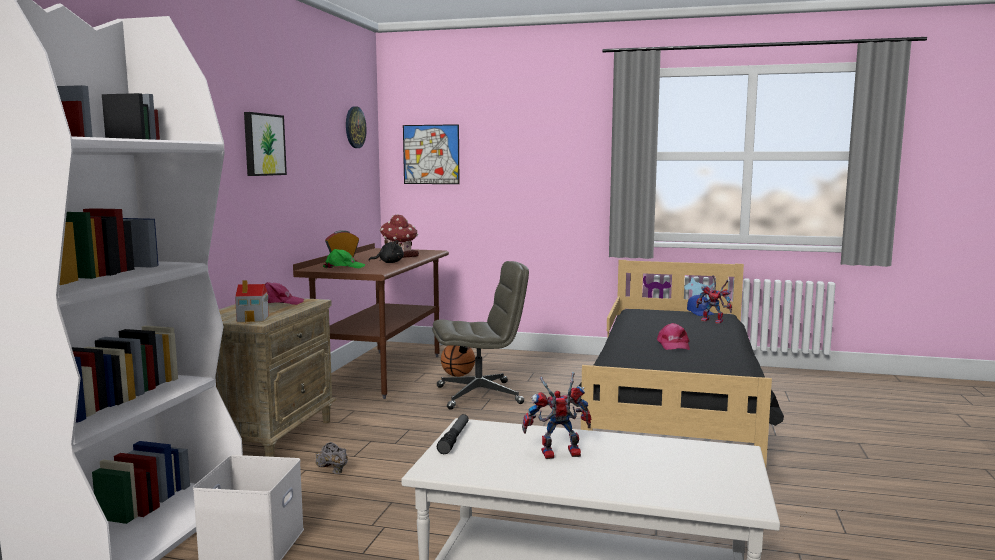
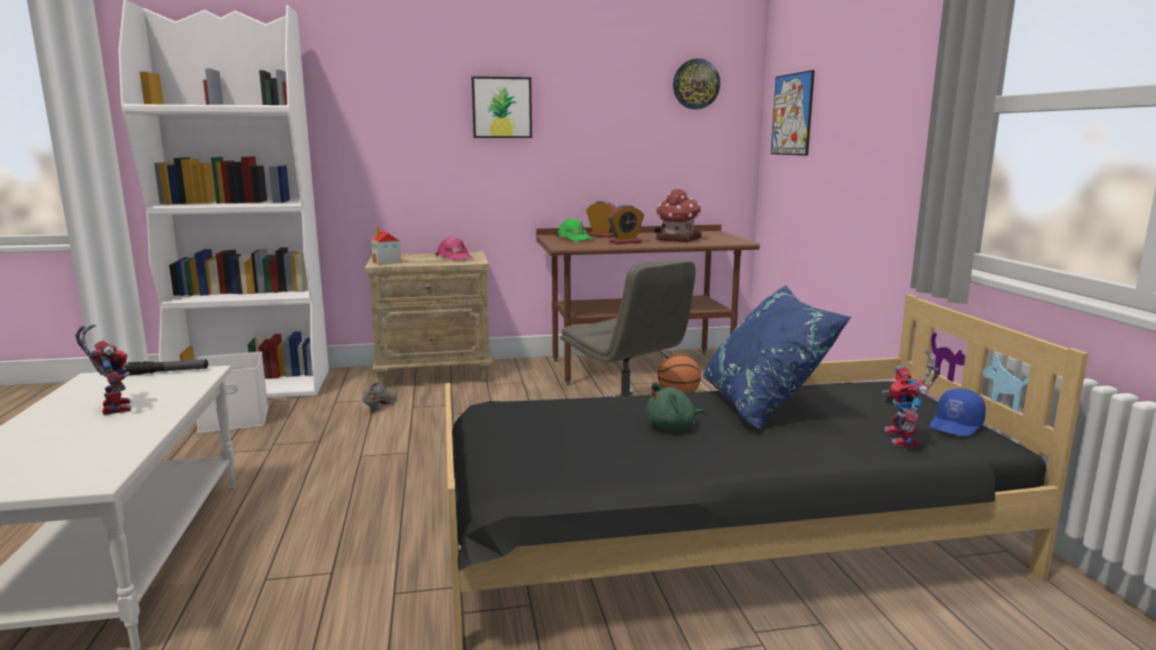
camera: 65 degrees right, 5 degrees up
black plush toy [368,240,404,263] -> alarm clock [608,205,644,244]
pink cap [657,323,690,350] -> green plush toy [646,382,706,430]
none -> blue pillow [703,285,851,429]

